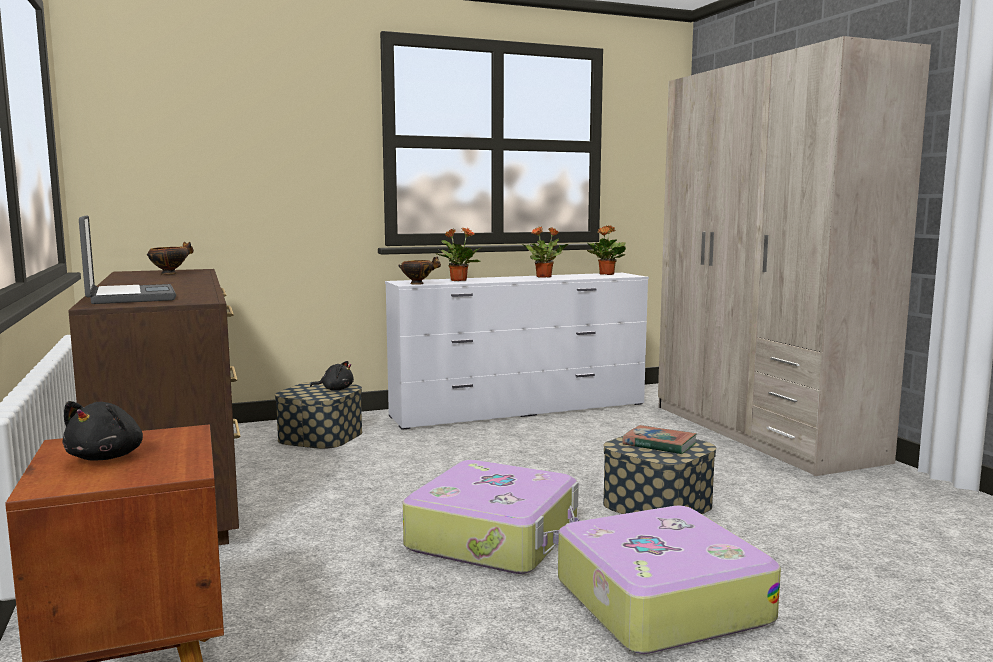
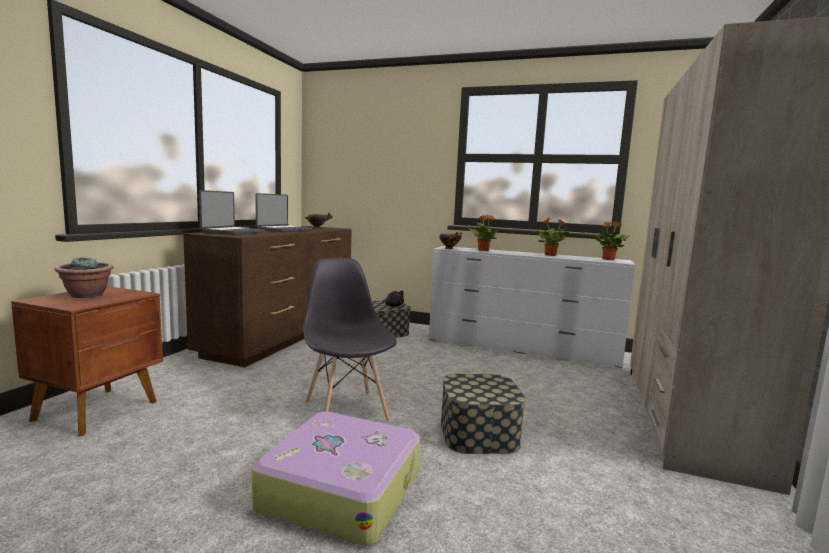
camera: 40 degrees right, 0 degrees up
black plush toy [62,401,143,461] -> potted plant [54,257,114,298]
suitcase [403,460,579,574] -> grey chair [303,258,397,422]
book [622,425,697,455] -> none
none -> laptop [255,193,312,232]

